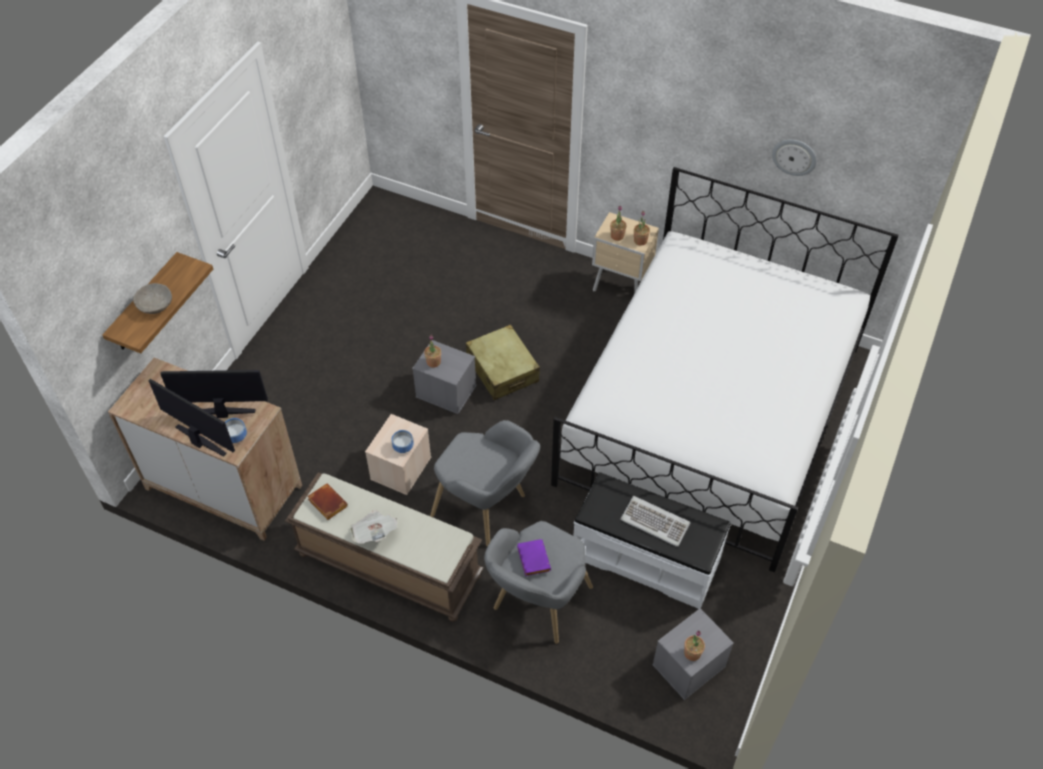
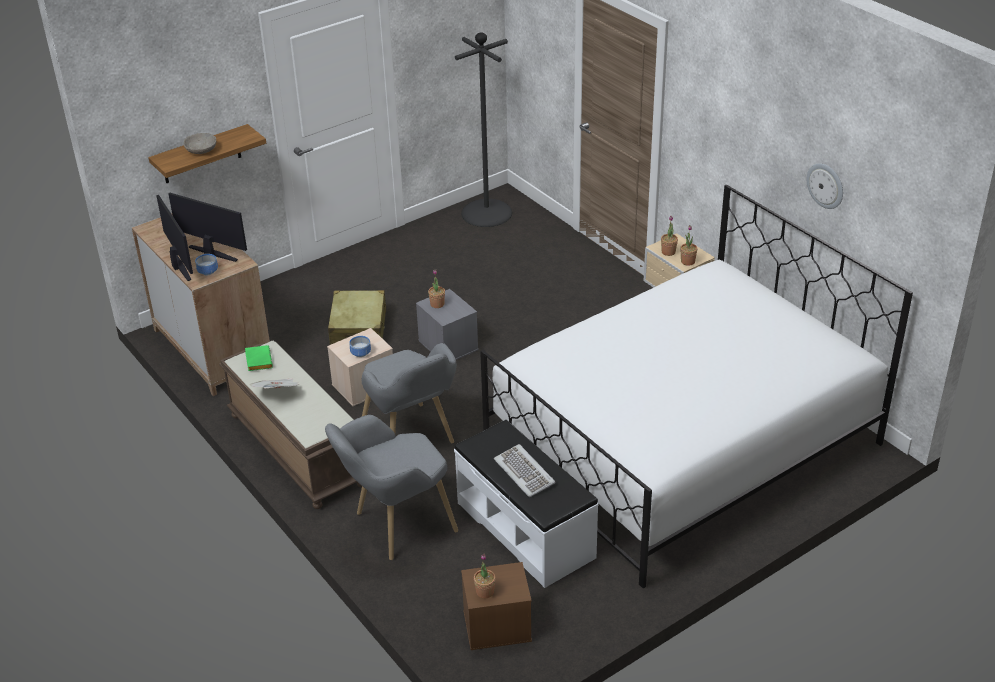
camera: 30 degrees right, 15 degrees down
brown book [307,483,348,520] -> green book [245,345,273,371]
beige suitcase [466,324,540,400] -> beige suitcase moved to [328,290,386,345]
purple book [517,539,551,576] -> none
grey storage box [652,608,734,700] -> brown storage box [461,562,532,650]
none -> black clothes rack [455,33,512,227]

